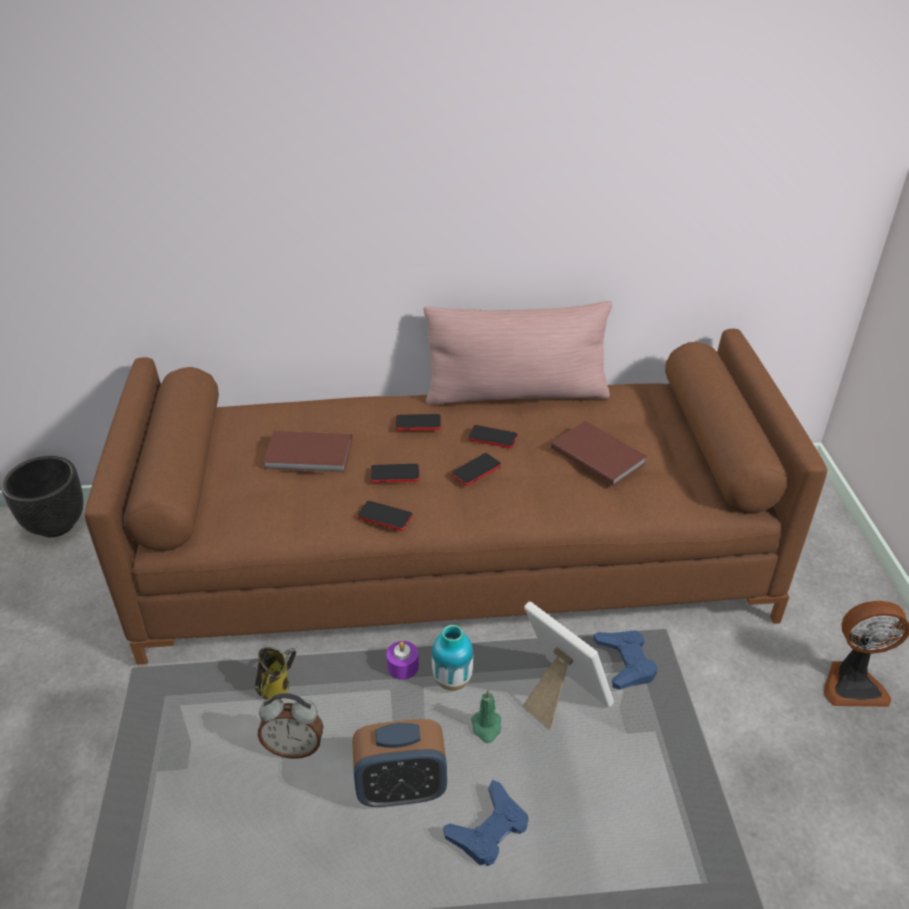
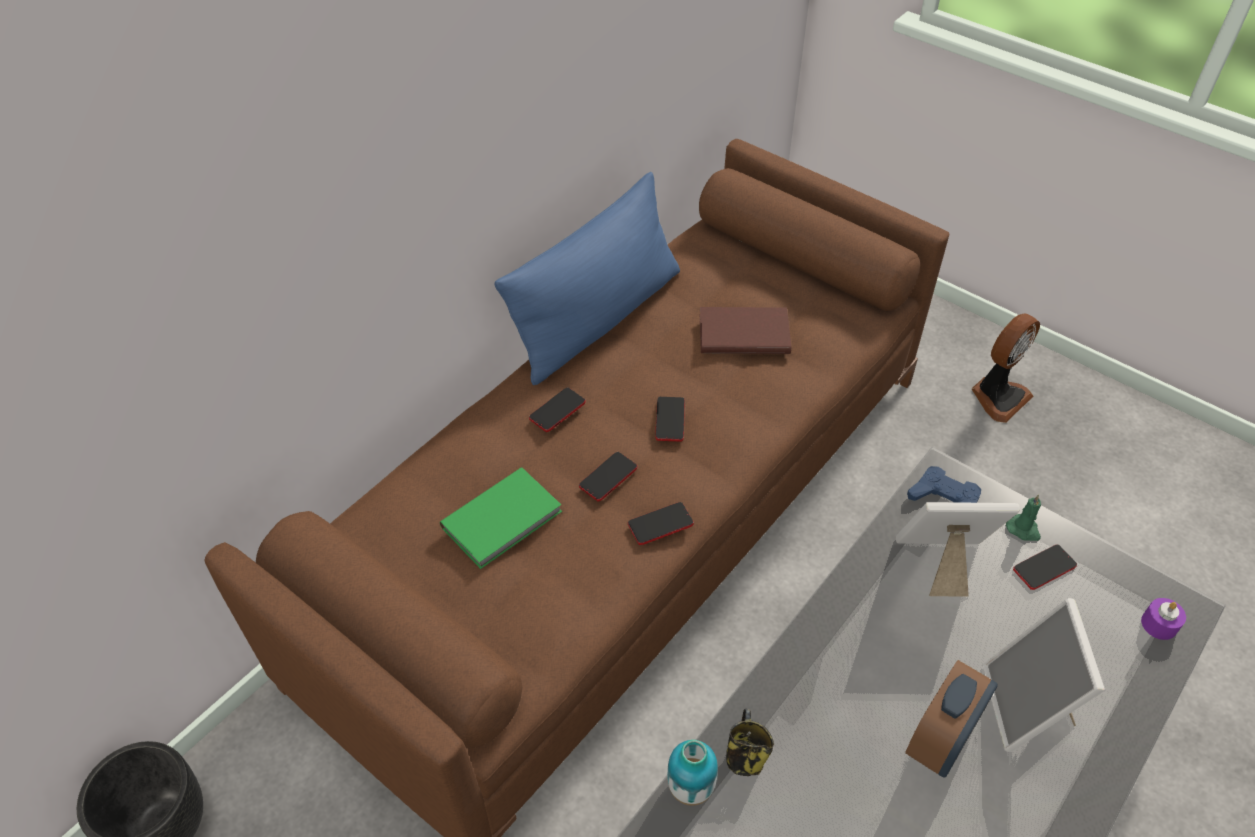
camera: 45 degrees left, 10 degrees up
alarm clock [258,693,323,759] -> none
brown book [263,431,352,473] -> green book [440,467,562,569]
purple candle [386,641,419,680] -> purple candle moved to [1141,598,1186,640]
pink pillow [424,301,612,405] -> blue pillow [495,172,680,385]
vase [432,625,473,691] -> vase moved to [667,740,718,806]
blue game controller [443,780,529,866] -> picture frame [983,598,1105,752]
phone [468,425,518,448] -> phone moved to [1013,545,1077,590]
green candle [471,689,501,743] -> green candle moved to [1006,494,1041,541]

